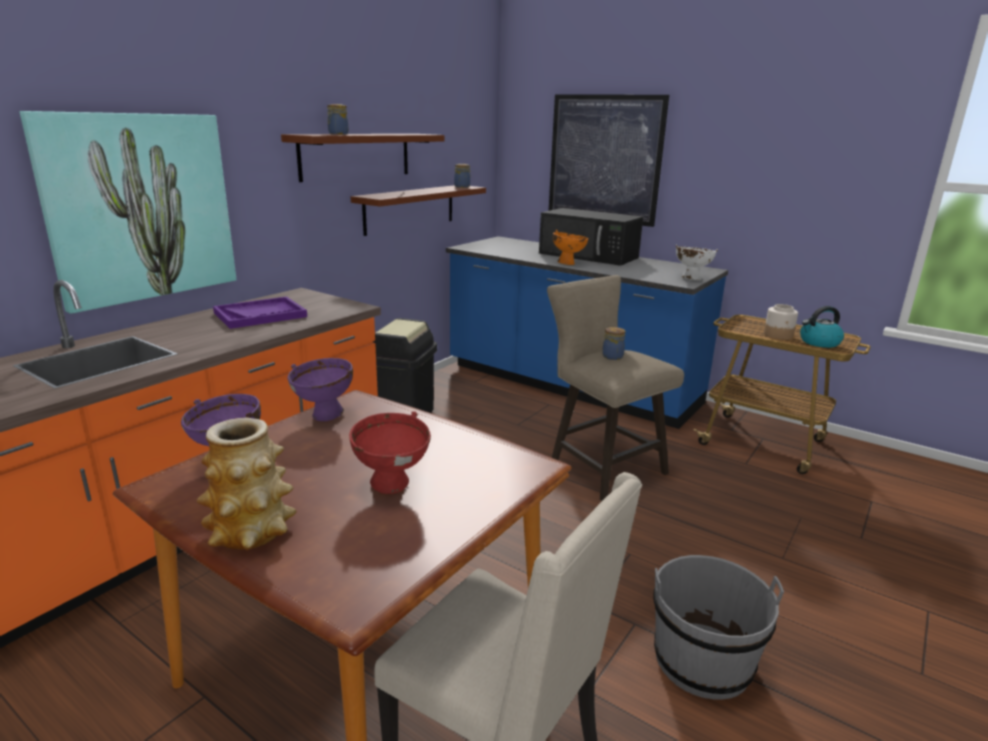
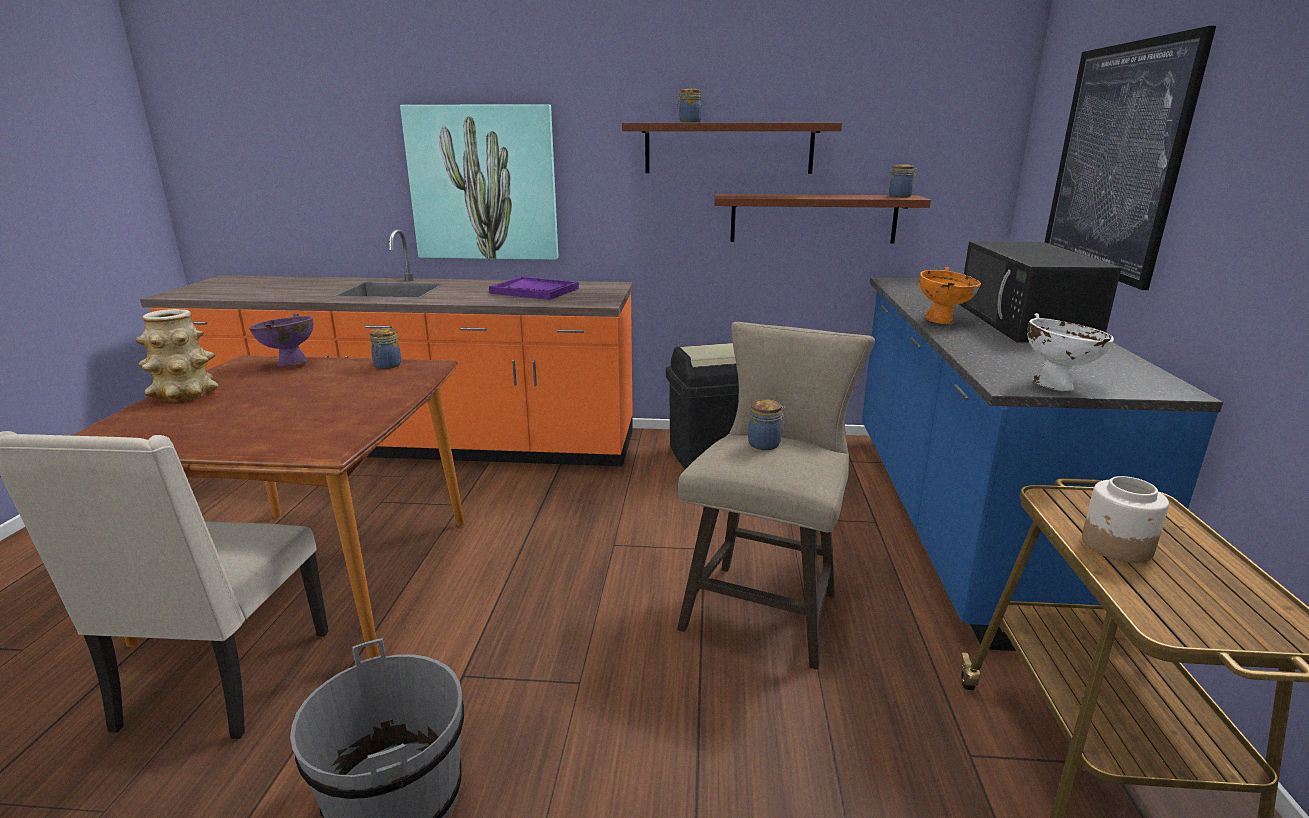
camera: 60 degrees right, 0 degrees up
purple bowl [287,358,353,421] -> jar [370,328,401,369]
red bowl [349,411,431,494] -> none
kettle [800,306,844,348] -> none

